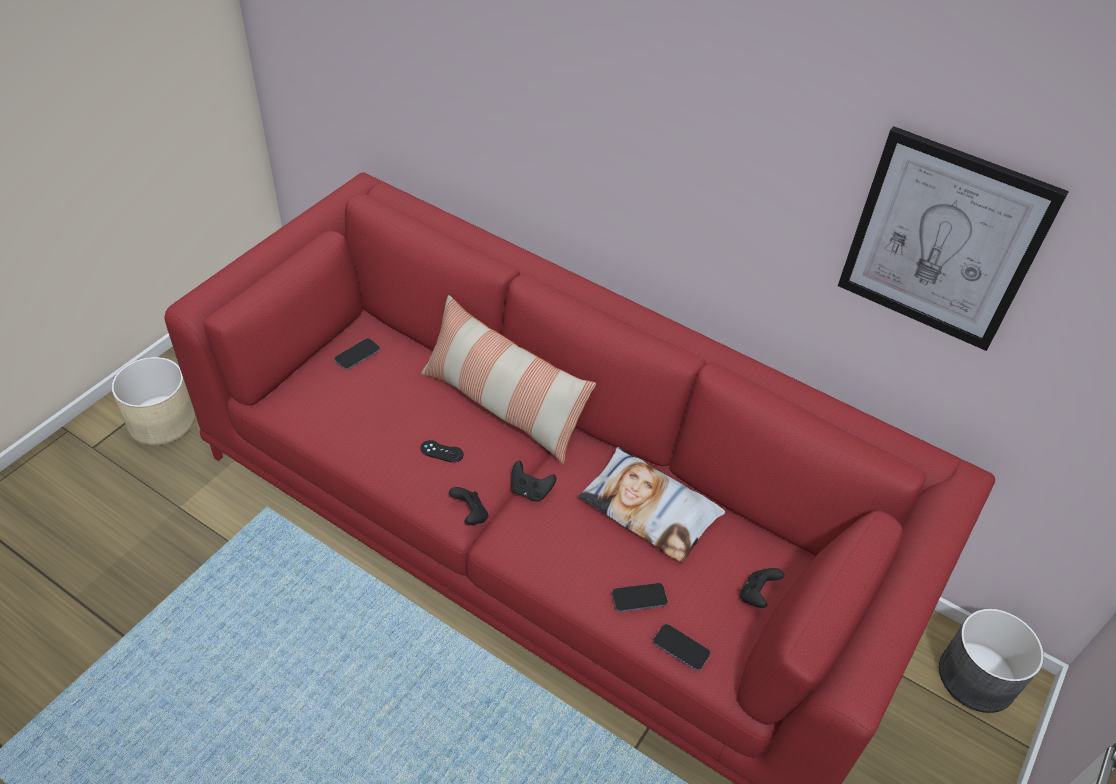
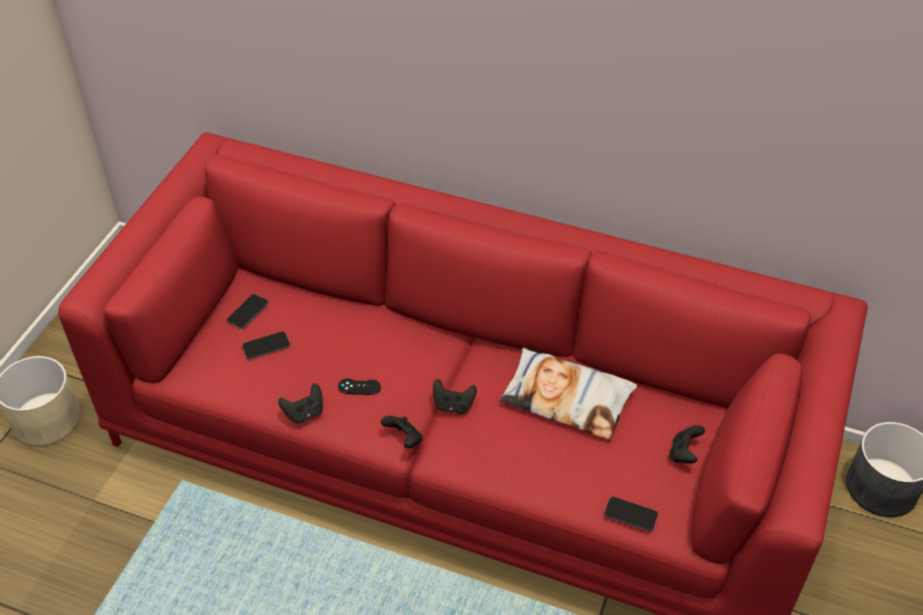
camera: 10 degrees left, 0 degrees up
pillow [421,295,596,464] -> none
phone [612,583,668,612] -> phone moved to [242,331,290,360]
picture [838,126,1069,351] -> none
none -> black game controller [278,384,323,423]

